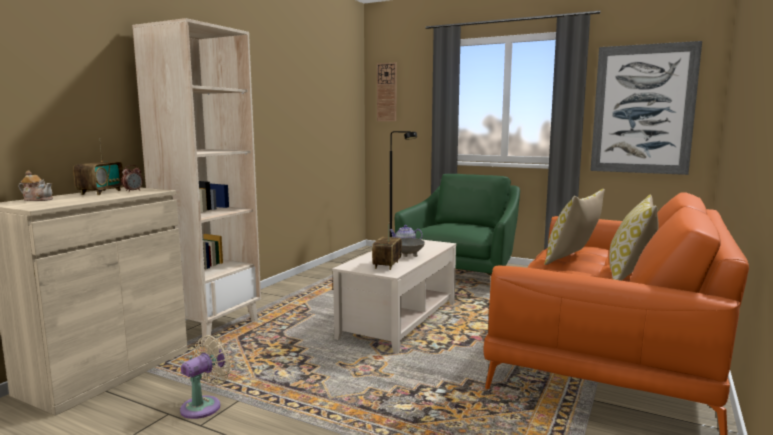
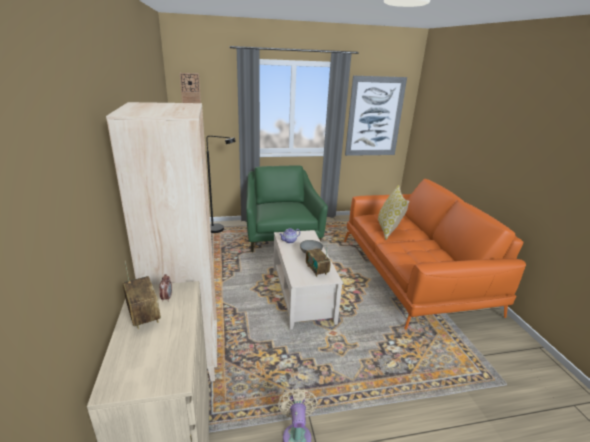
camera: 40 degrees left, 15 degrees up
teapot [19,170,53,201] -> none
pillow [609,195,658,281] -> none

